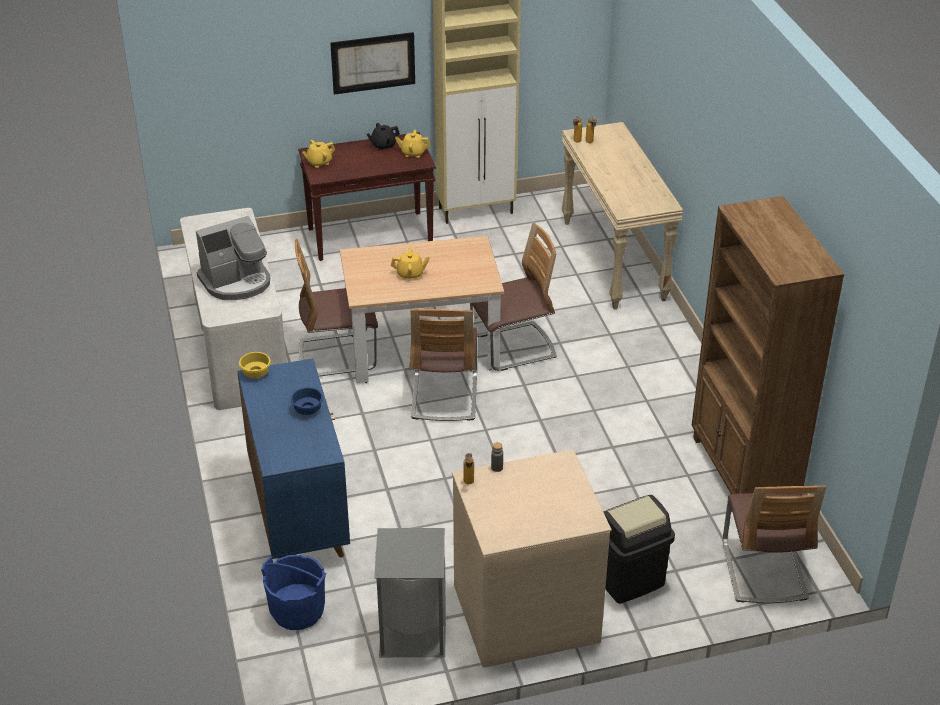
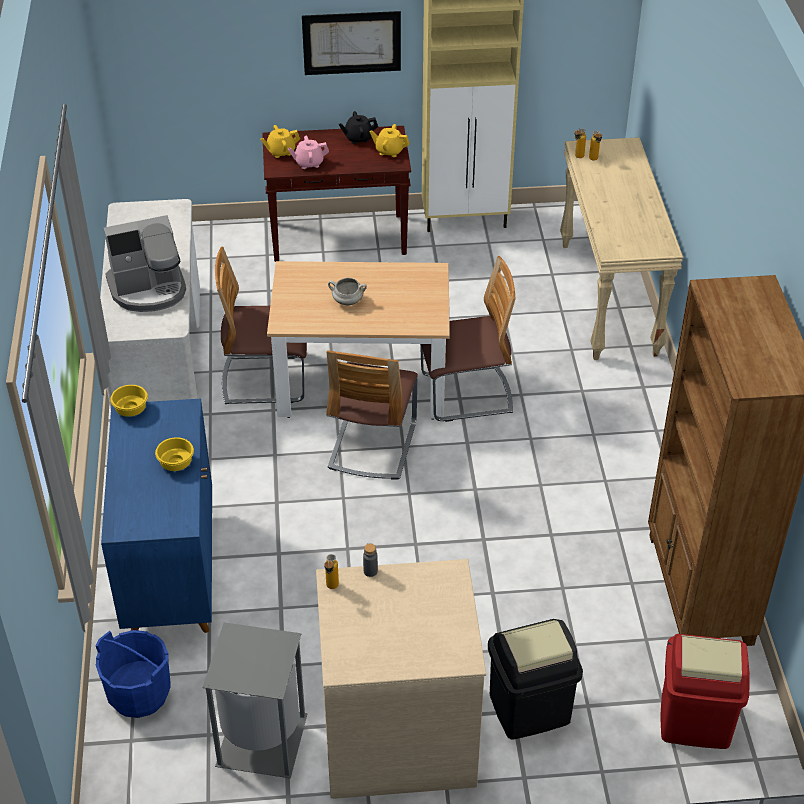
camera: 10 degrees right, 5 degrees up
blue bowl [291,387,323,415] -> yellow bowl [155,437,194,471]
yellow teapot [391,248,430,279] -> white cooking pot [328,278,367,305]
chair [723,485,826,603] -> red trash can [660,634,750,749]
none -> pink teapot [288,136,329,169]

